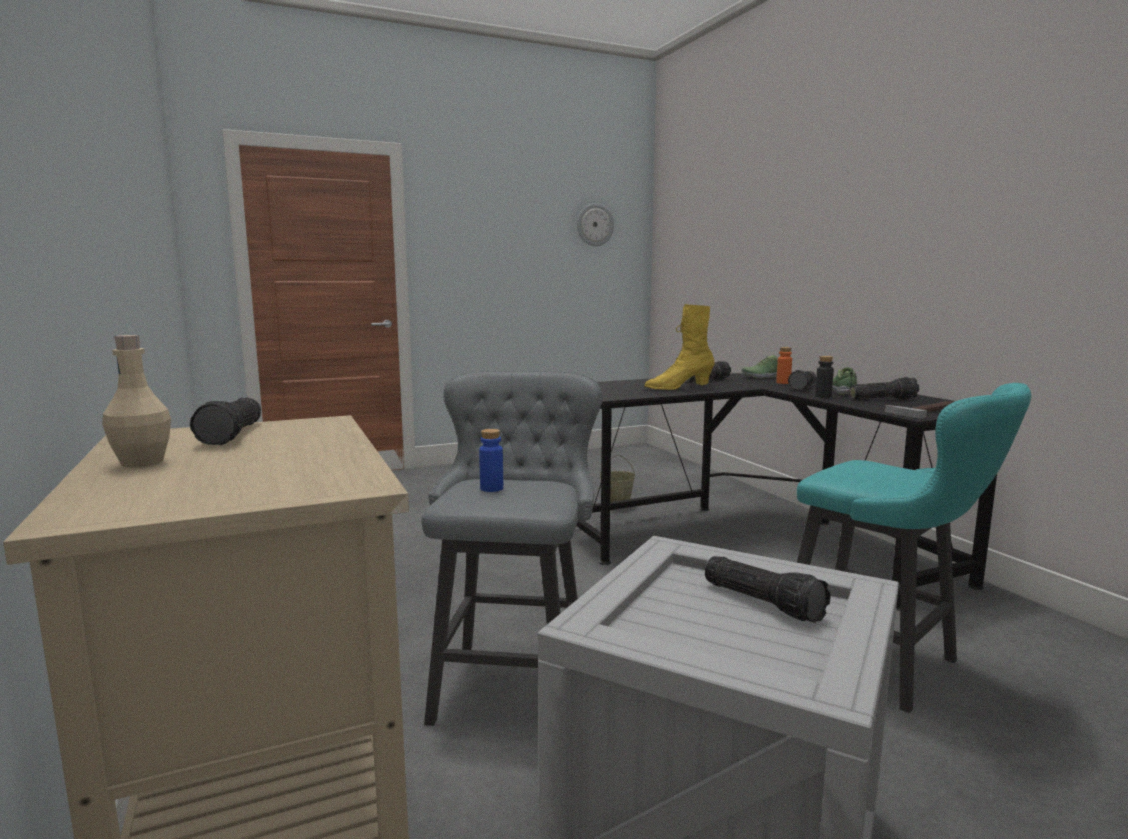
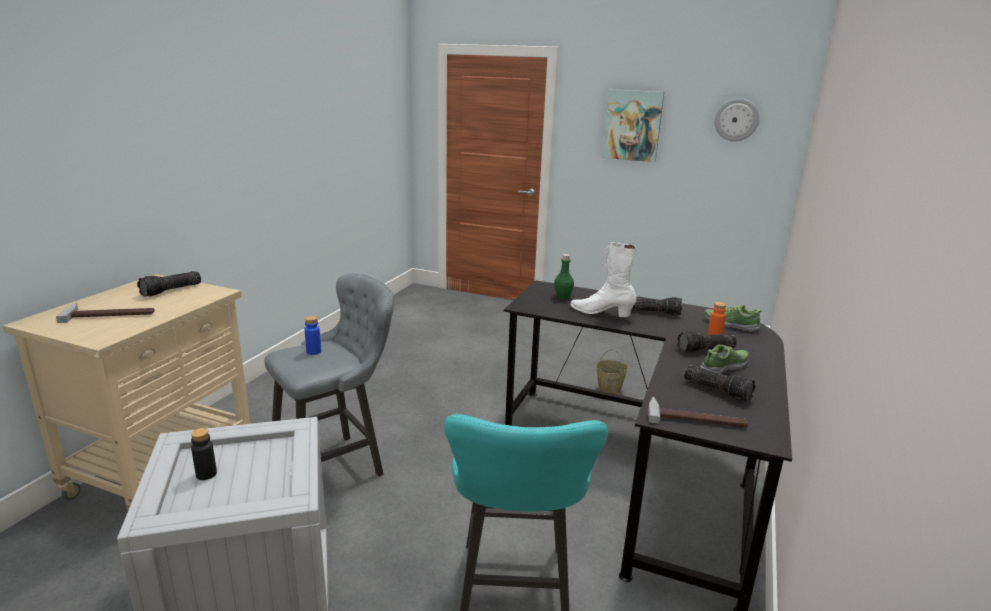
camera: 45 degrees right, 10 degrees up
beige bottle [102,335,171,468] -> none
yellow boot [644,304,715,390] -> white boot [570,242,636,317]
flashlight [705,556,831,623] -> none
black bottle [815,356,834,398] -> black bottle moved to [191,428,217,480]
none -> hammer [56,303,155,323]
none -> green bottle [554,254,574,299]
none -> picture [602,89,664,162]

